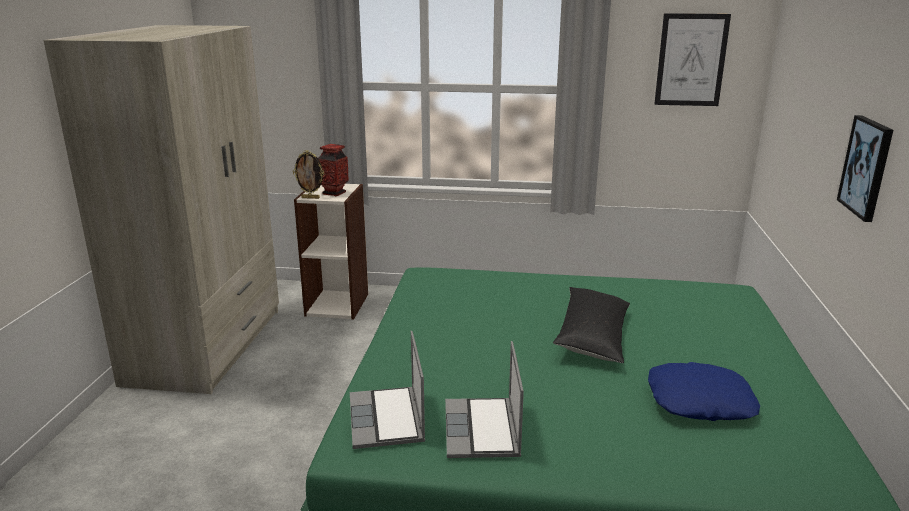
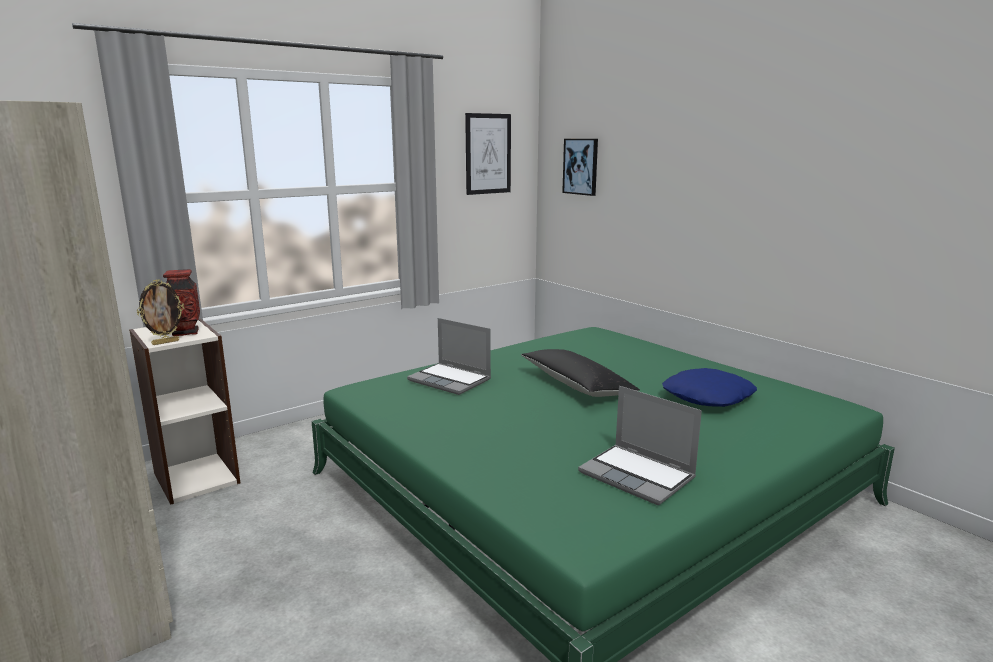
camera: 45 degrees left, 5 degrees down
laptop [350,331,425,449] -> laptop moved to [407,318,491,395]
picture [837,115,893,222] -> picture moved to [562,139,598,196]

